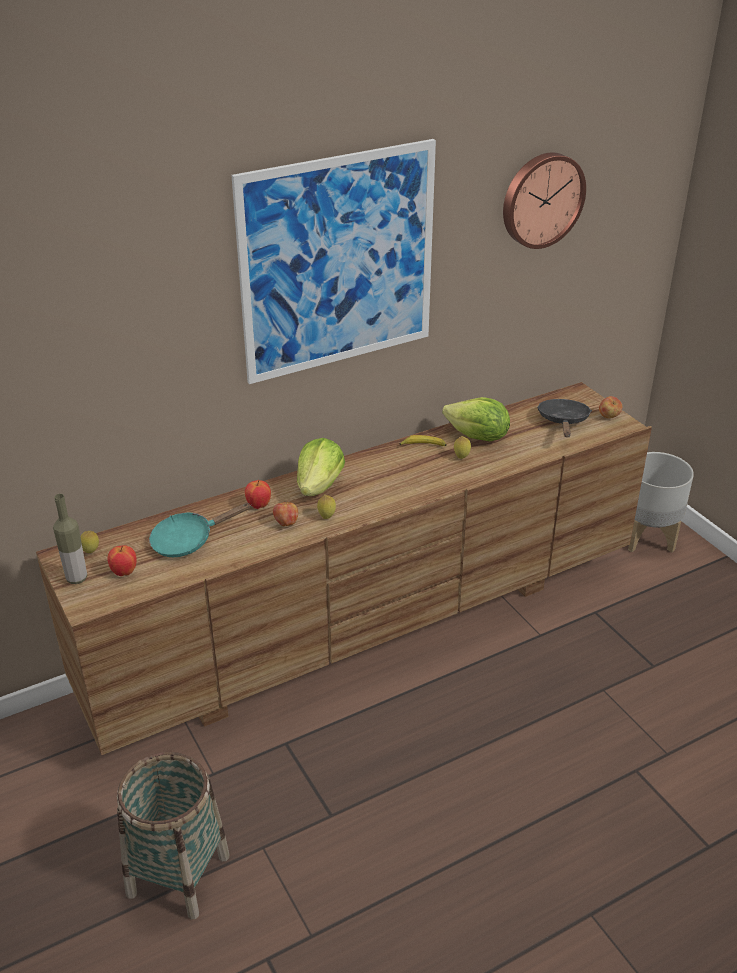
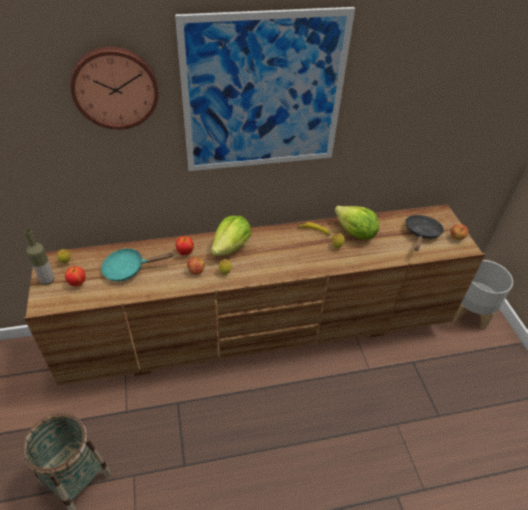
camera: 15 degrees right, 10 degrees up
wall clock [503,153,586,249] -> wall clock moved to [71,47,158,130]

